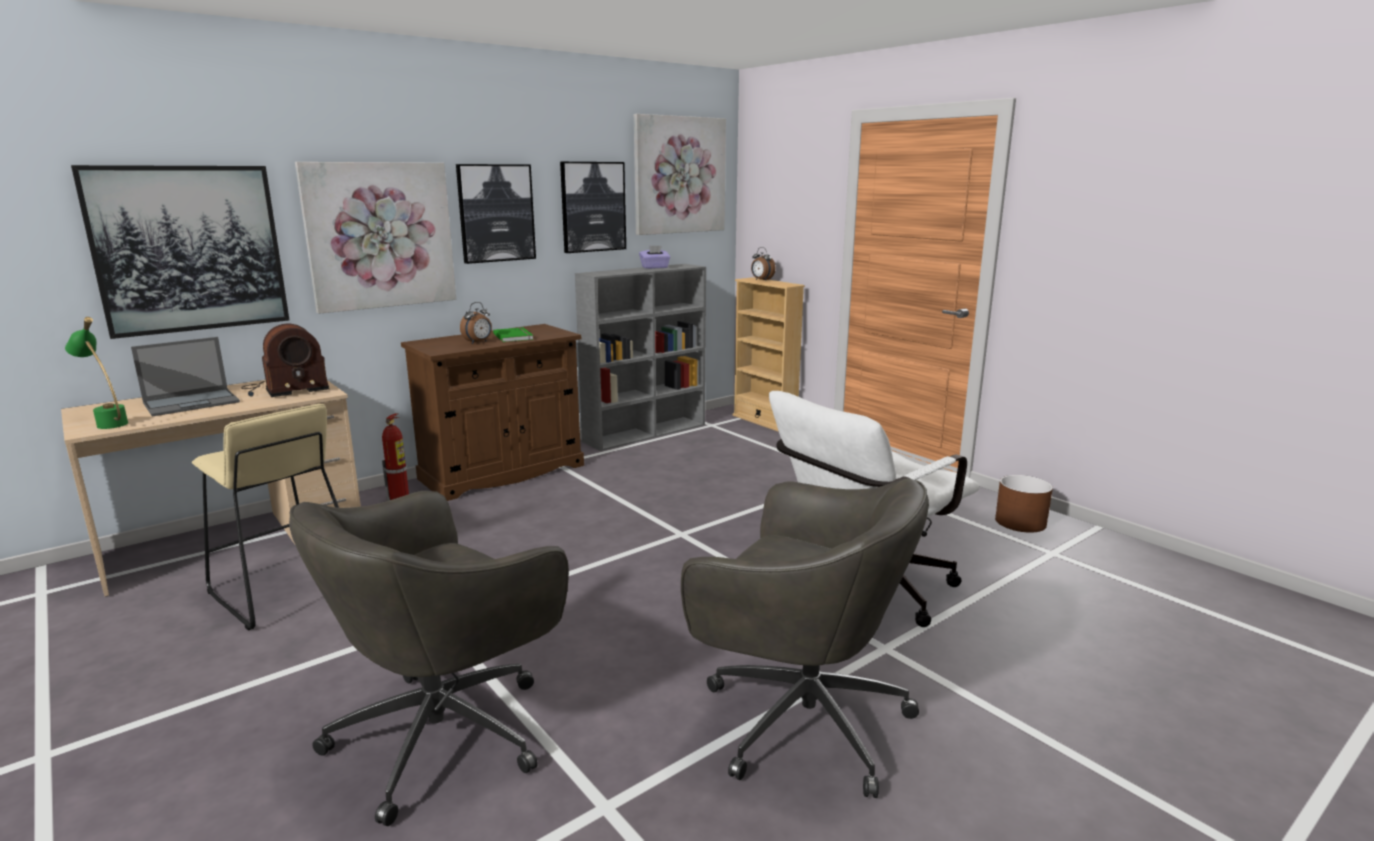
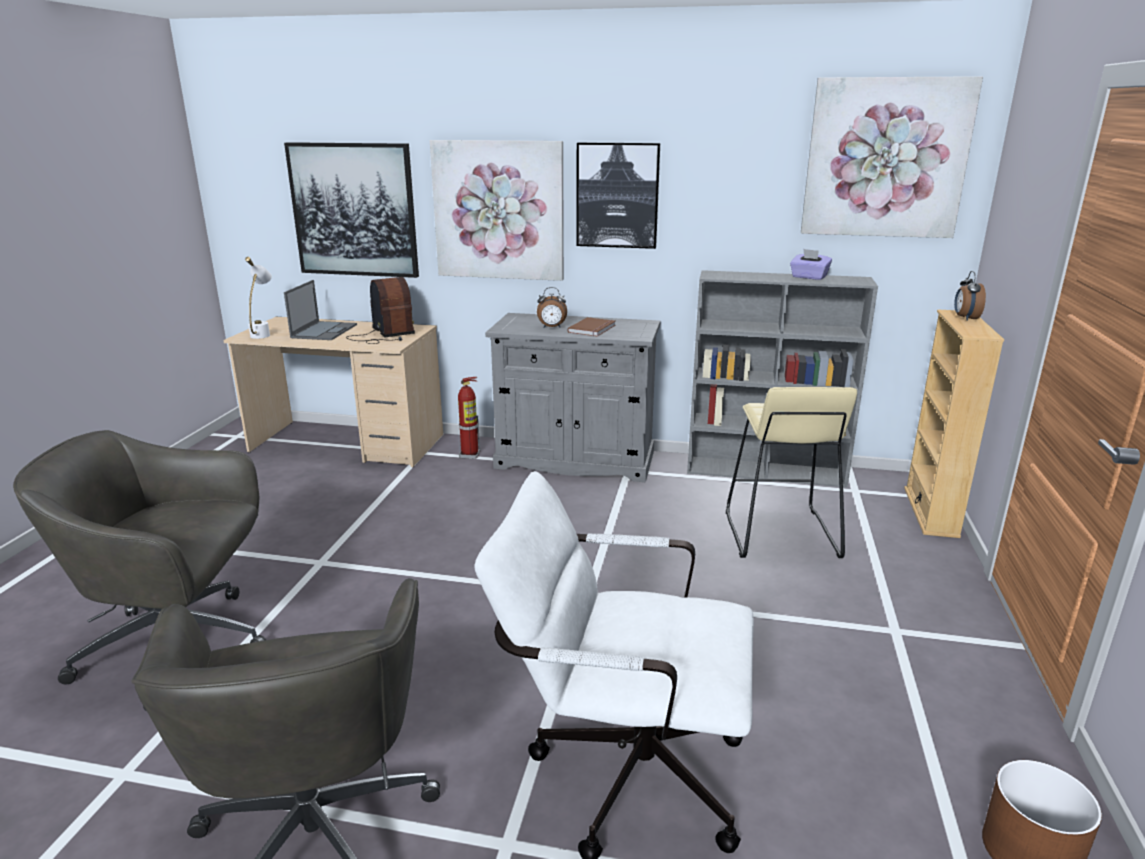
camera: 50 degrees right, 5 degrees up
green table lamp [65,317,128,429] -> white table lamp [245,257,272,339]
laptop [131,337,240,417] -> laptop turned 90 degrees counterclockwise [284,280,357,340]
beige stool [192,404,339,631] -> beige stool moved to [726,387,857,558]
radio [241,324,329,397] -> radio turned 135 degrees counterclockwise [346,277,415,344]
brown cabinet [401,324,584,501] -> grey cabinet [485,313,660,482]
green book [493,327,534,342] -> brown book [567,317,616,336]
picture [560,162,626,253] -> none

